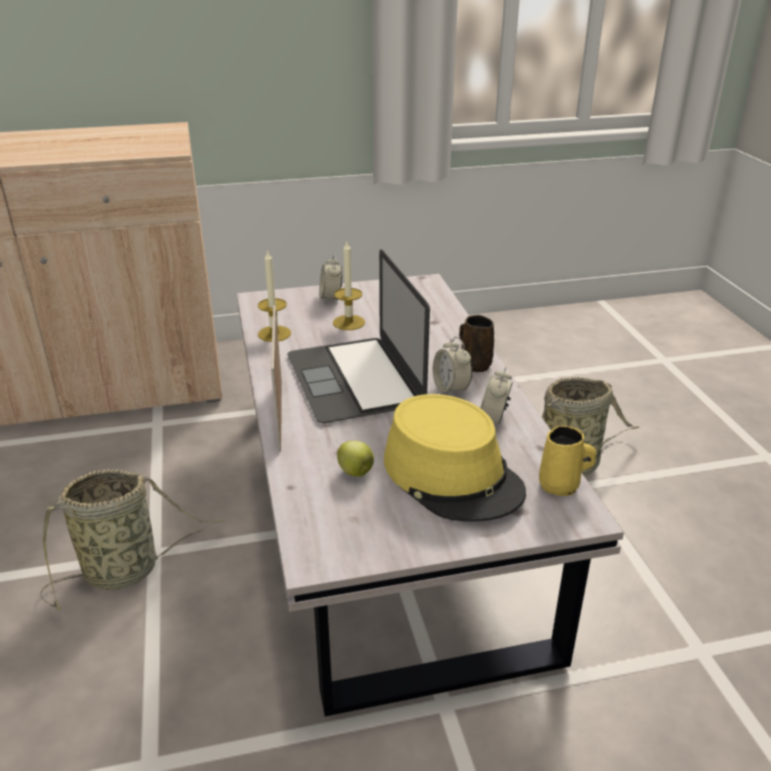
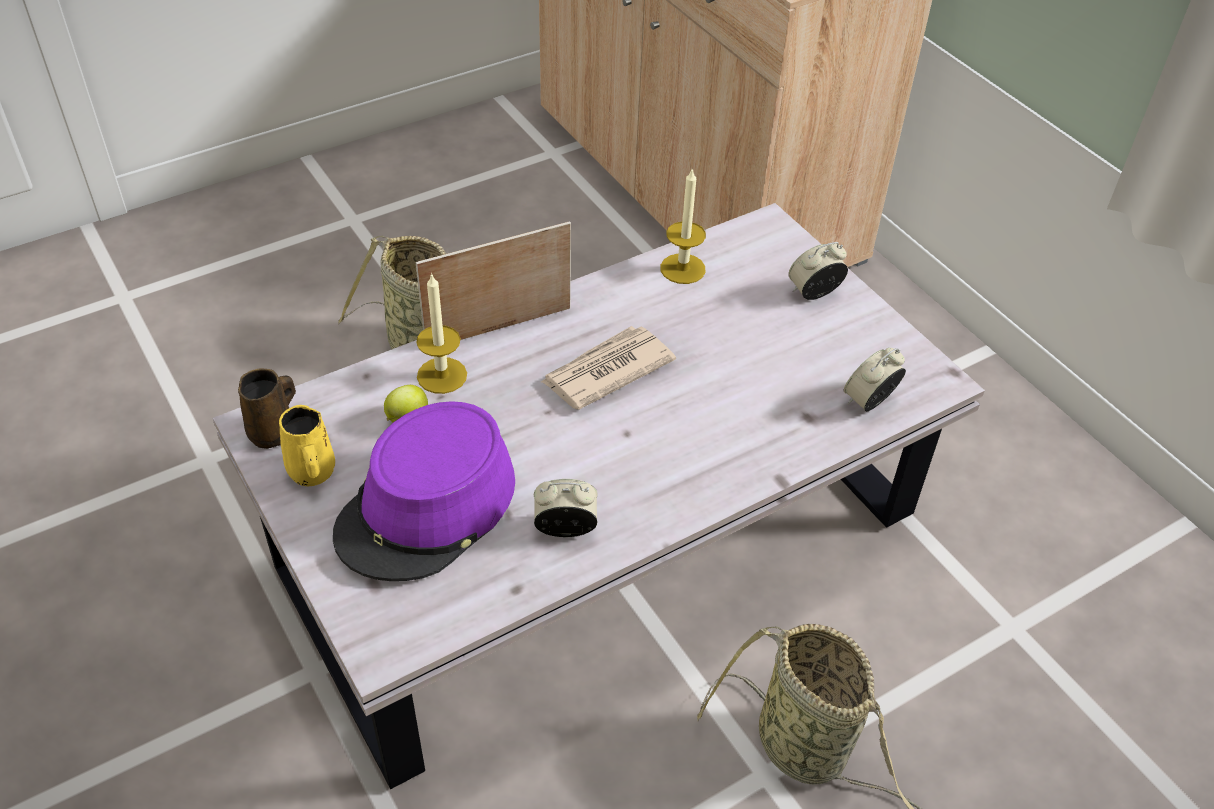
camera: 70 degrees right, 15 degrees up
laptop [287,249,430,423] -> newspaper [541,326,676,410]
candle [333,242,365,330] -> candle moved to [416,273,467,394]
yellow hat [384,394,526,522] -> purple hat [333,401,515,581]
alarm clock [433,336,472,396] -> alarm clock moved to [844,348,906,411]
brown mug [459,315,494,372] -> brown mug moved to [238,368,296,449]
yellow mug [539,425,596,496] -> yellow mug moved to [279,405,335,487]

